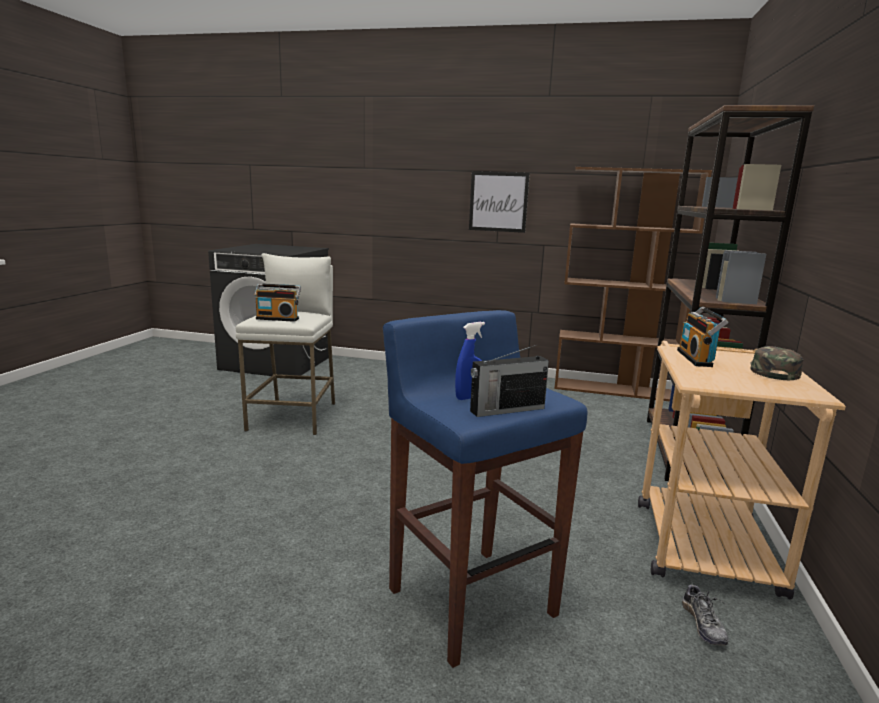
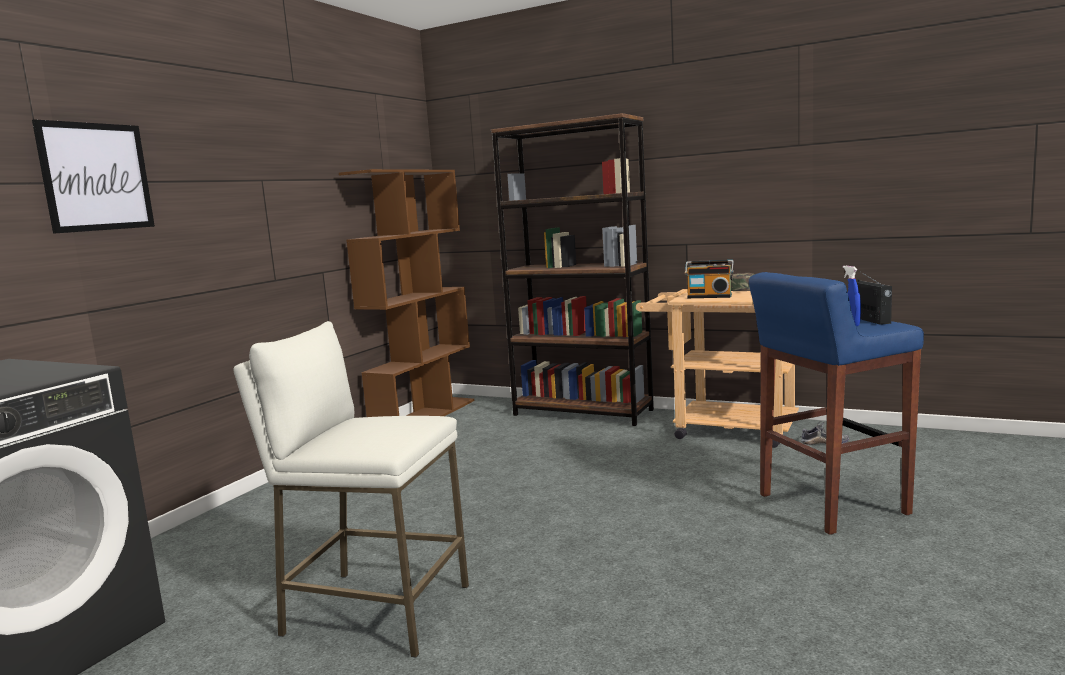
camera: 75 degrees left, 5 degrees down
radio [254,283,301,322] -> none
picture [469,171,530,233] -> picture moved to [32,119,155,234]

